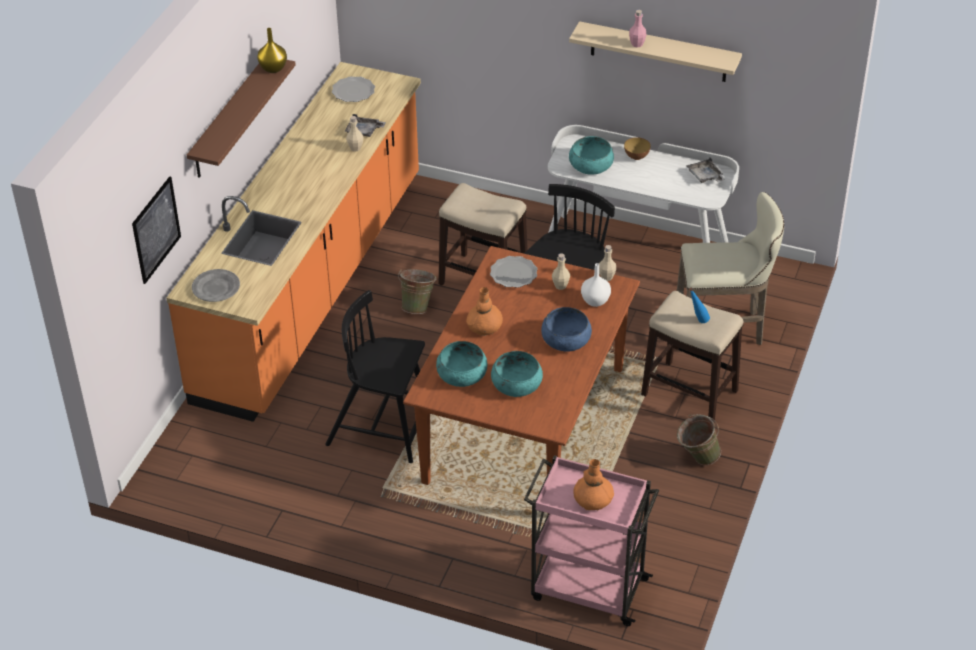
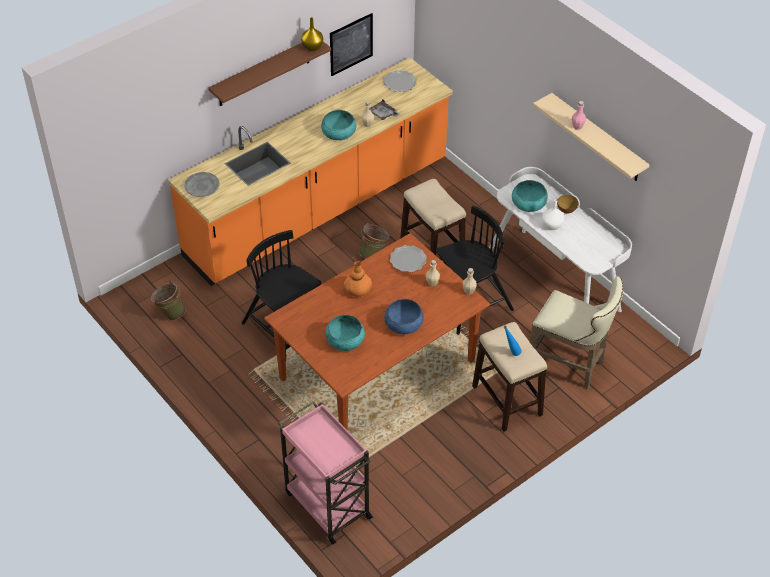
camera: 30 degrees right, 5 degrees up
picture [132,176,181,284] -> picture moved to [330,13,373,76]
turquoise bowl [436,341,488,387] -> turquoise bowl moved to [321,110,356,140]
orange vase [573,459,614,510] -> none
white vase [581,263,611,307] -> white vase moved to [542,199,564,230]
green bucket [677,414,721,465] -> green bucket moved to [151,281,186,320]
grey tray [686,157,725,183] -> none

